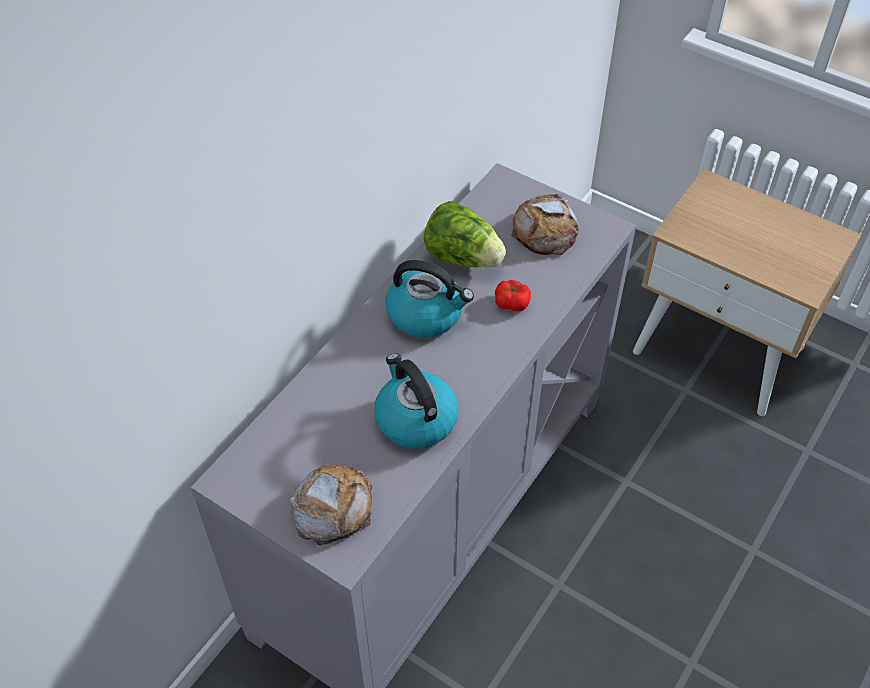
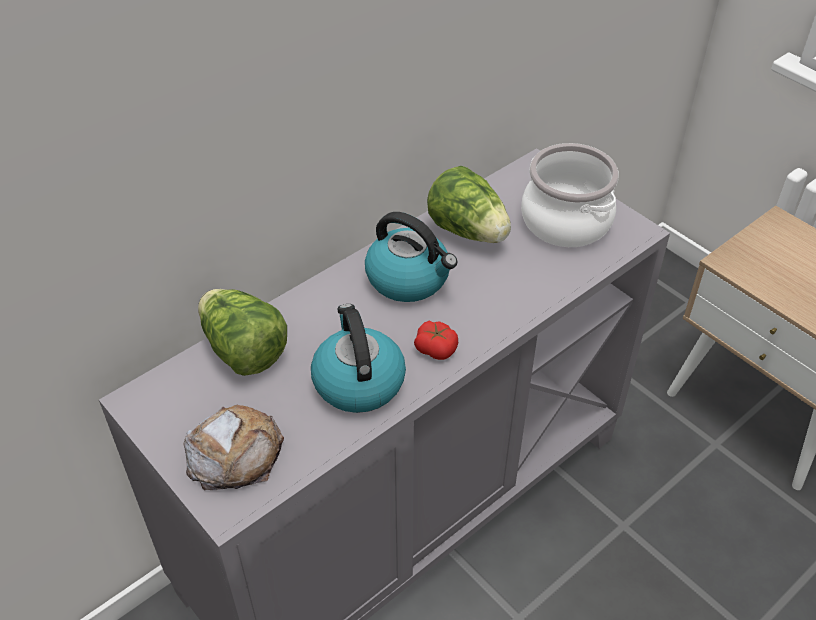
camera: 15 degrees right, 5 degrees down
tomato [495,280,531,312] -> tomato moved to [414,321,458,360]
bread [511,193,579,255] -> cooking pot [521,143,619,247]
none -> lettuce [198,289,287,376]

